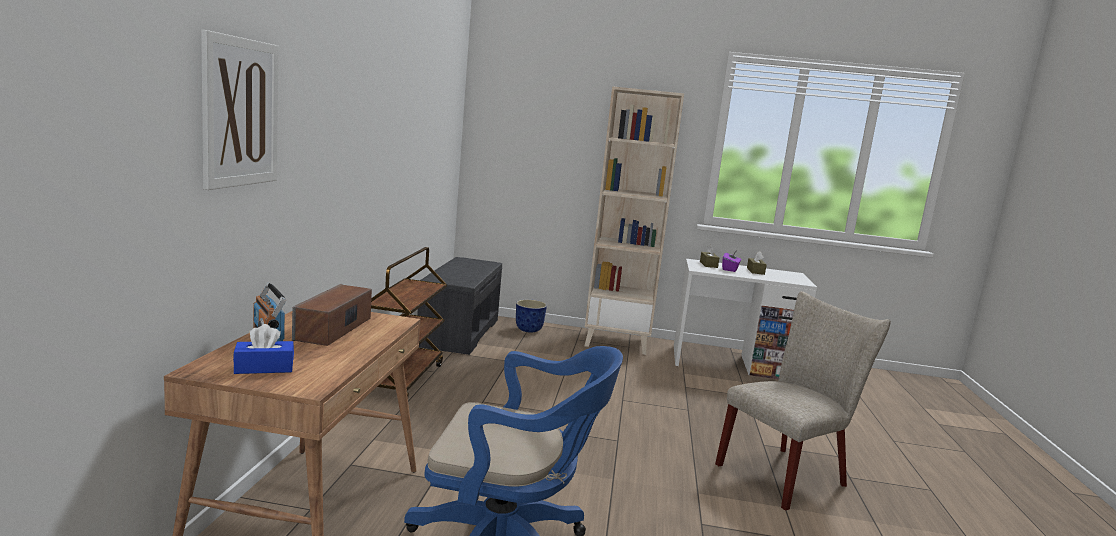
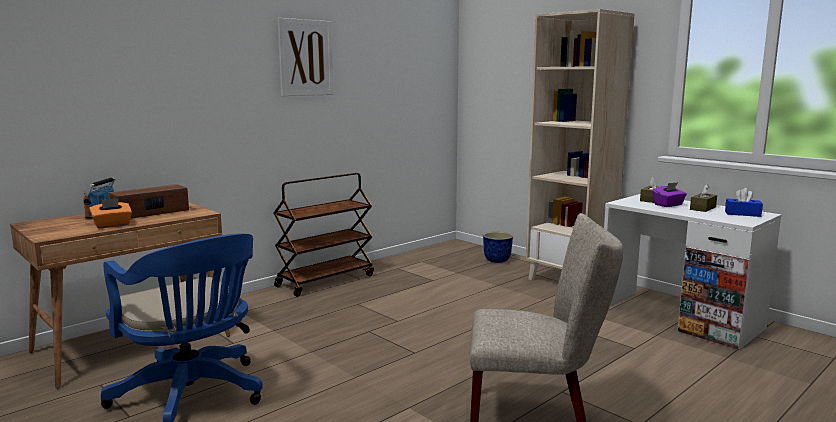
camera: 40 degrees right, 0 degrees up
picture [201,30,278,190] -> picture moved to [278,18,334,96]
blue tissue box [233,324,294,374] -> blue tissue box moved to [725,188,763,217]
grey bench [417,257,502,355] -> none
none -> orange tissue box [89,198,132,229]

